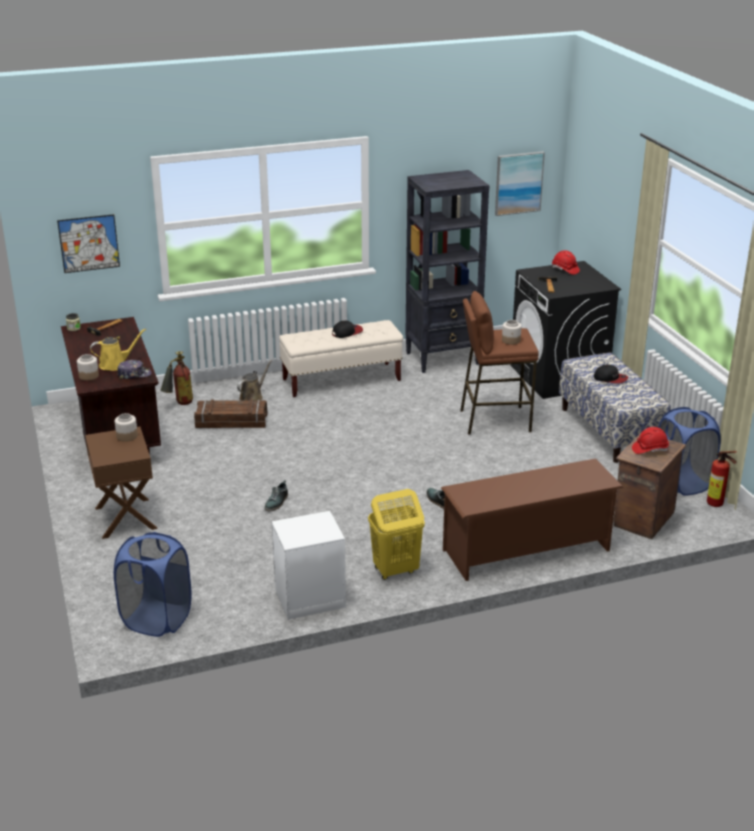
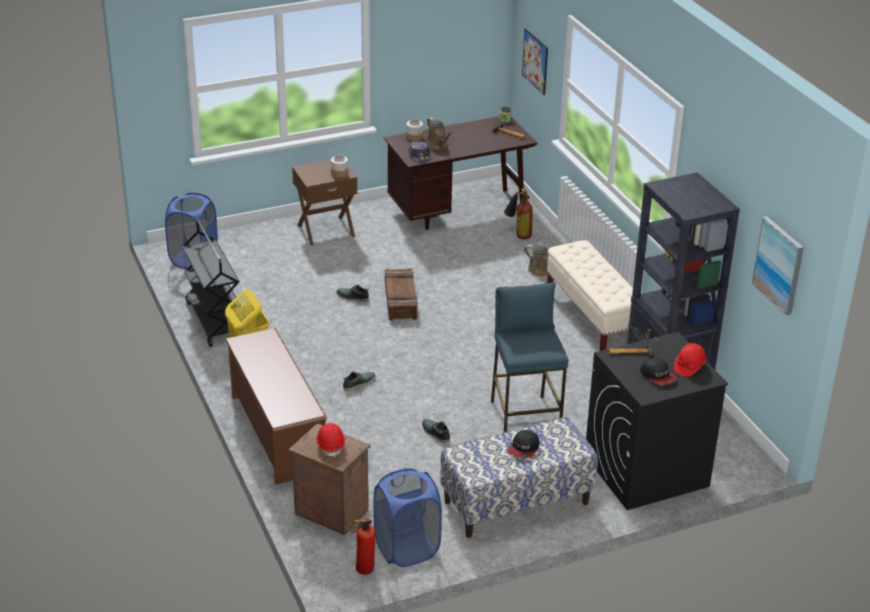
camera: 85 degrees right, 5 degrees up
yellow watering can [90,329,146,371] -> brown watering can [426,118,453,150]
crate [194,399,268,428] -> crate moved to [385,268,417,320]
white nightstand [272,511,346,620] -> black cart [182,220,243,347]
cap [332,321,363,338] -> cap moved to [640,358,677,385]
brown stool [460,291,539,435] -> blue stool [491,282,569,432]
jar [502,320,521,345] -> none
none -> shoe [422,419,450,443]

